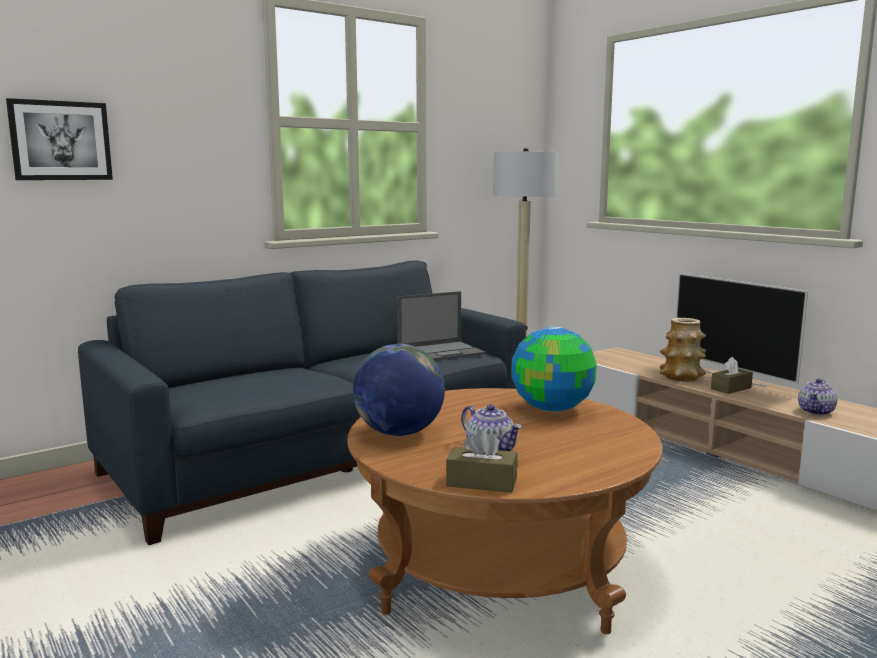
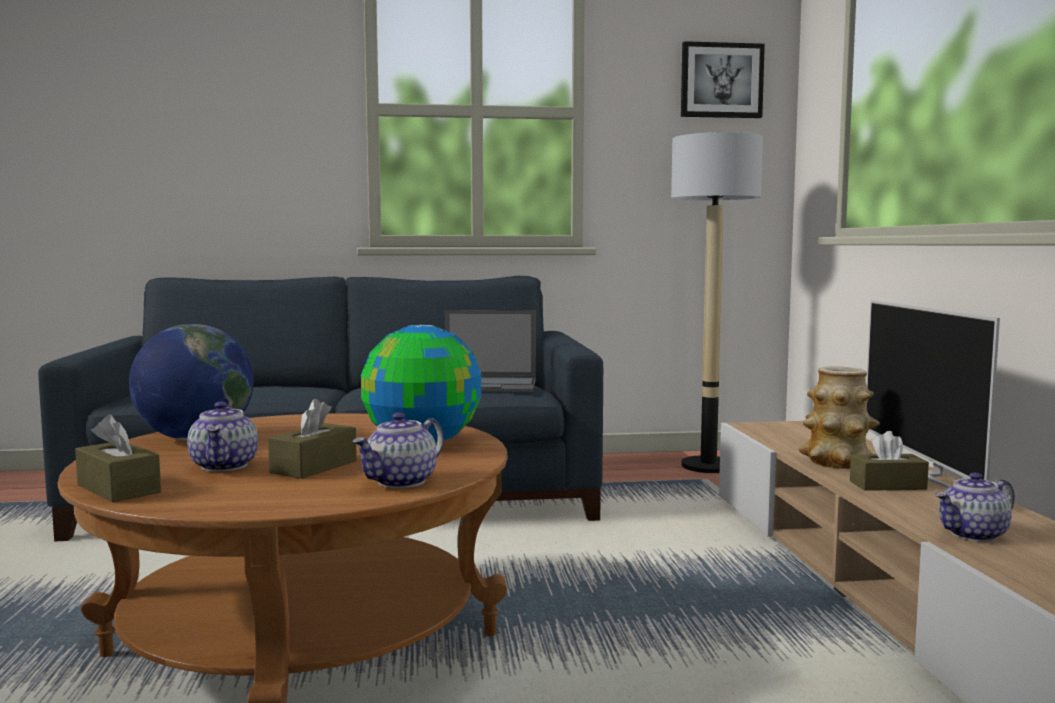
camera: 30 degrees right, 5 degrees down
picture [6,98,113,180] -> picture moved to [681,41,765,118]
none -> brown tissue box [268,399,357,479]
none -> teapot [352,412,444,488]

